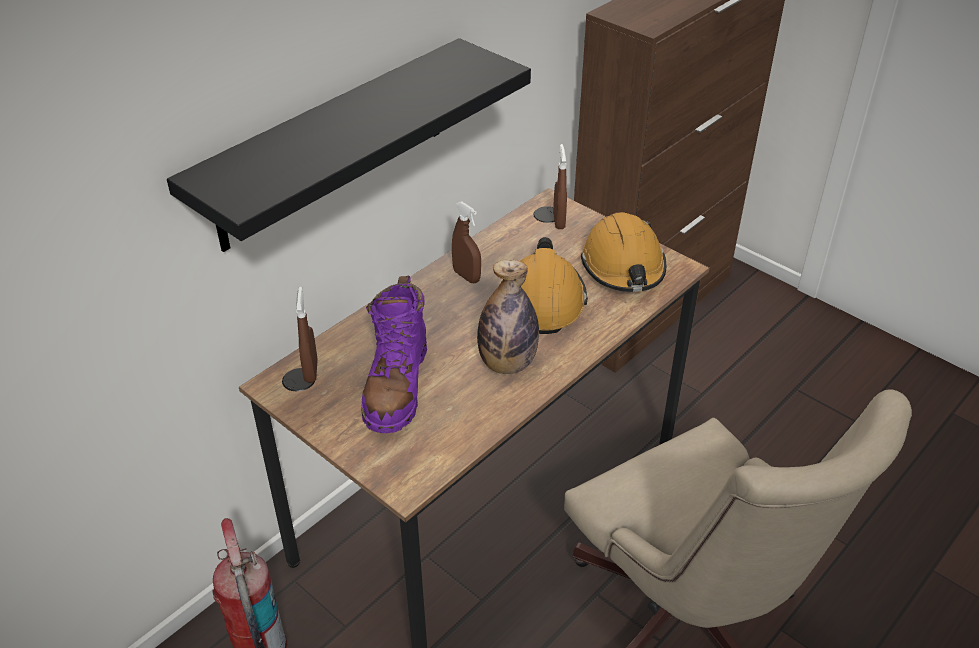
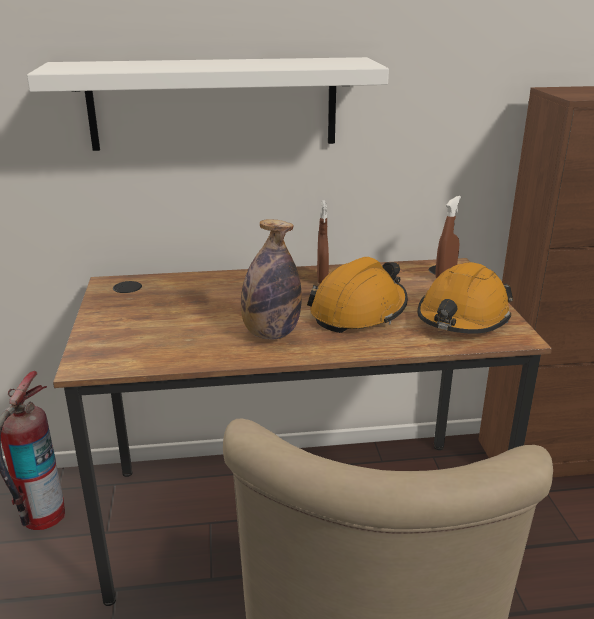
camera: 40 degrees right, 15 degrees down
black shelf [167,38,531,252] -> white shelf [27,57,389,151]
brown spray bottle [296,287,318,383] -> none
purple boot [361,275,427,433] -> none

